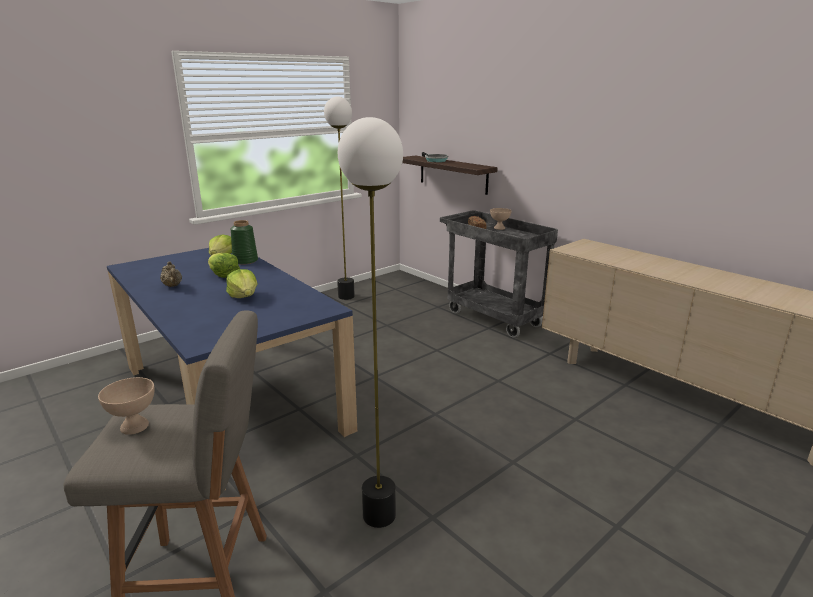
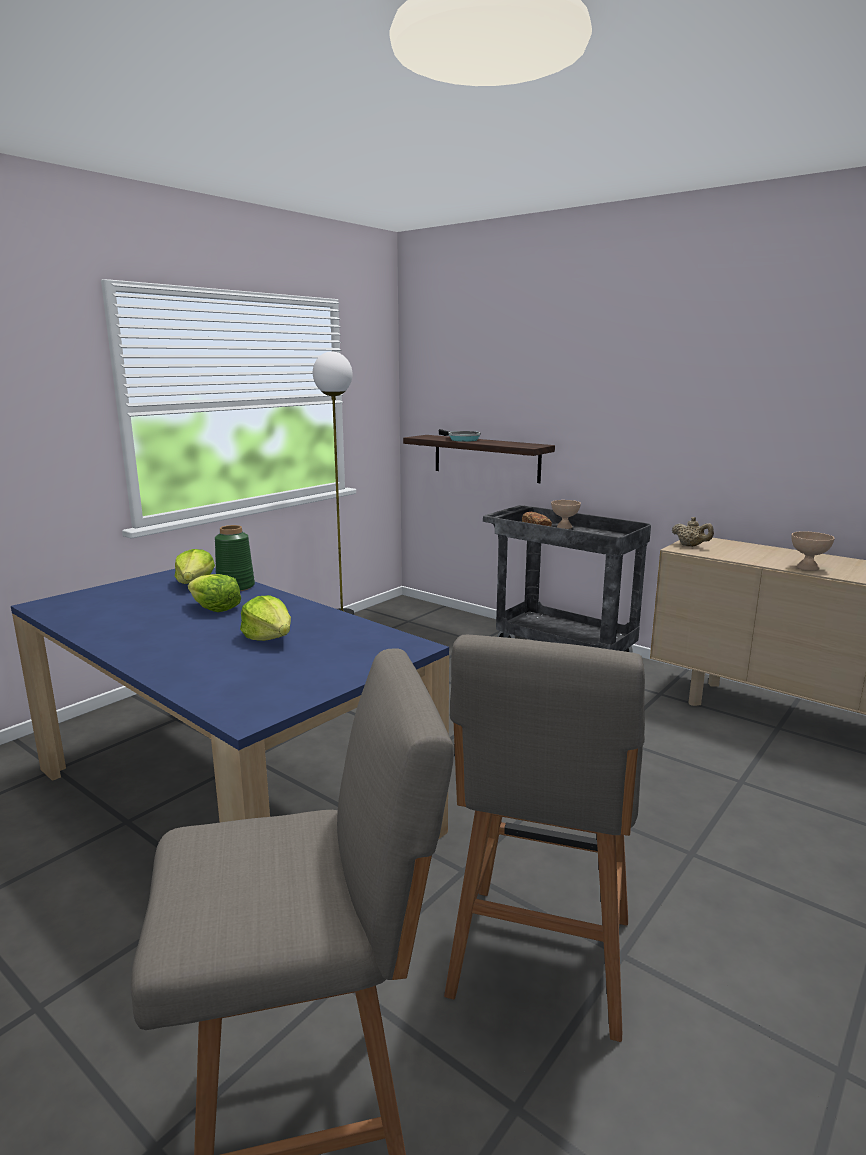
camera: 10 degrees left, 5 degrees down
beige bowl [98,377,154,435] -> beige bowl moved to [791,531,835,571]
beige teapot [160,261,182,287] -> beige teapot moved to [672,517,714,547]
floor lamp [338,117,403,528] -> grey stool [444,635,645,1042]

